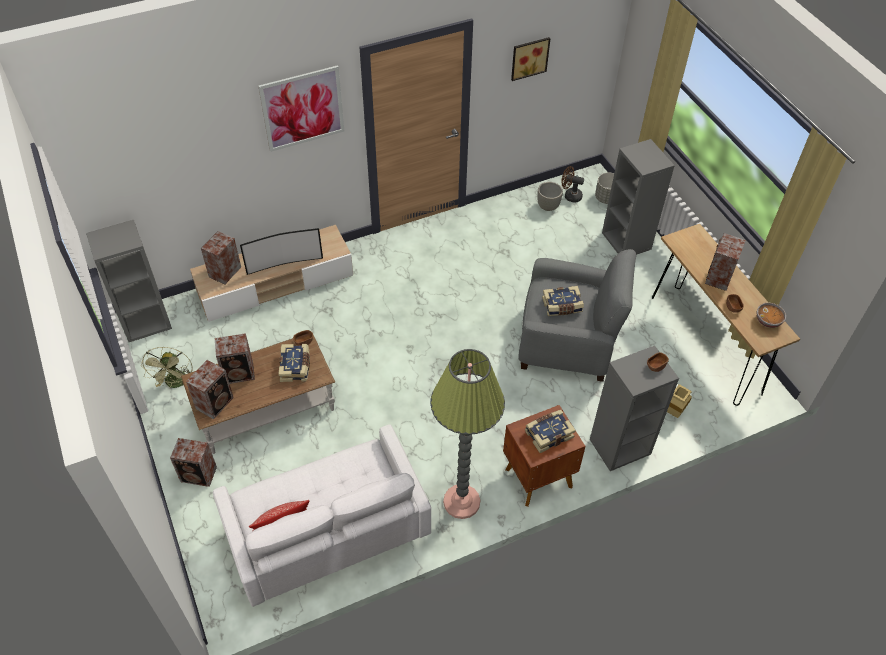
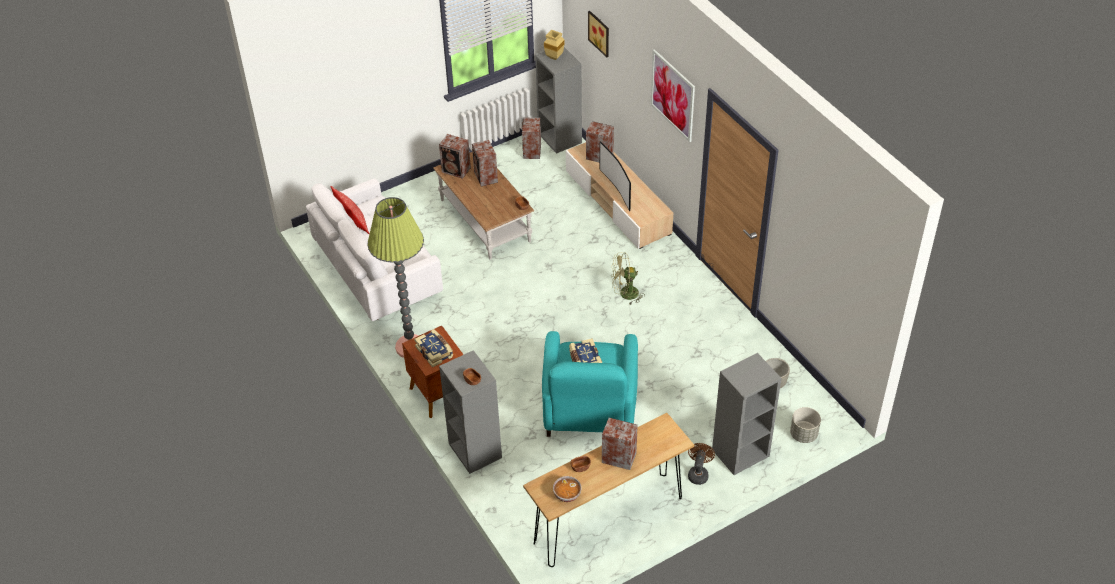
camera: 85 degrees right, 5 degrees down
green fan [141,347,193,389] -> green fan moved to [611,252,643,305]
speaker [170,438,217,487] -> speaker moved to [522,118,541,159]
book [278,344,310,382] -> none
picture [511,37,550,81] -> picture moved to [588,11,609,58]
grey armchair [518,249,636,382] -> turquoise armchair [542,331,638,437]
brown fan [561,166,584,202] -> brown fan moved to [688,443,715,485]
beige vase [667,384,692,418] -> beige vase moved to [544,30,564,60]

